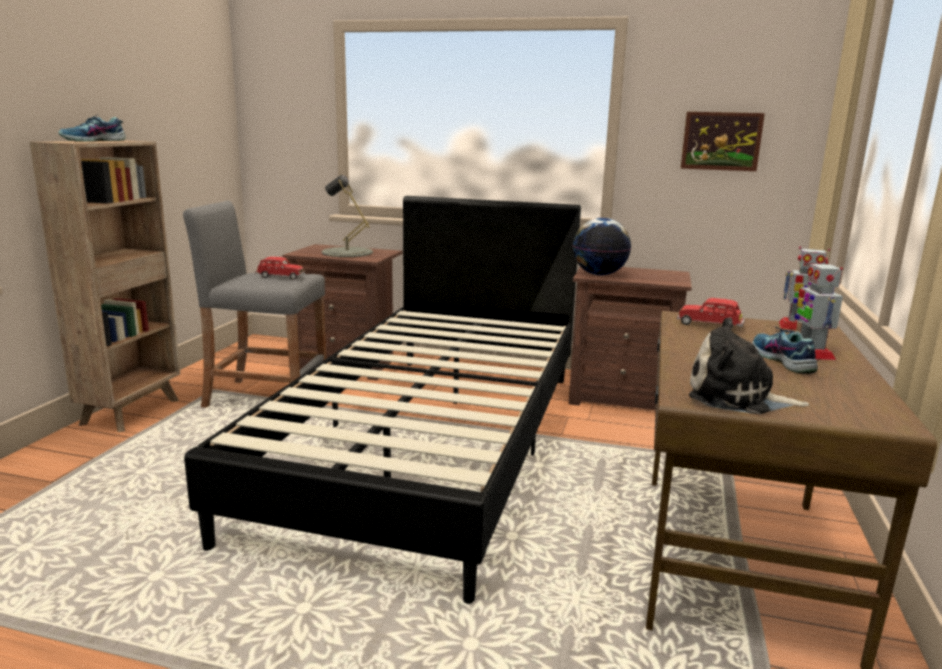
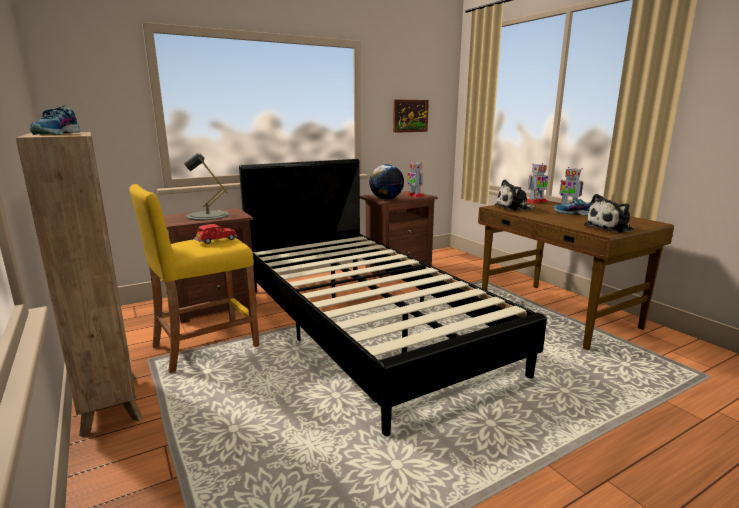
camera: 45 degrees left, 0 degrees up
grey stool [183,201,326,408] -> yellow stool [129,184,260,373]
red toy car [677,298,745,327] -> plush toy [494,180,536,211]
none -> toy robot [406,162,424,197]

